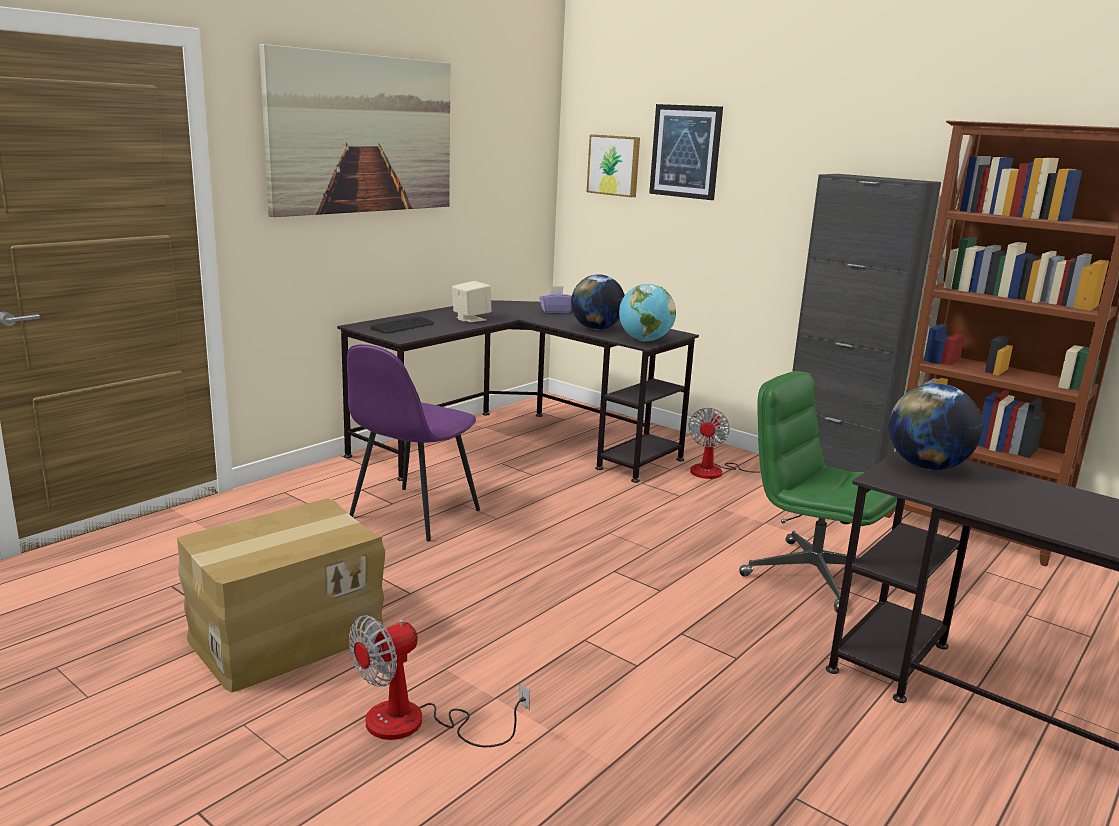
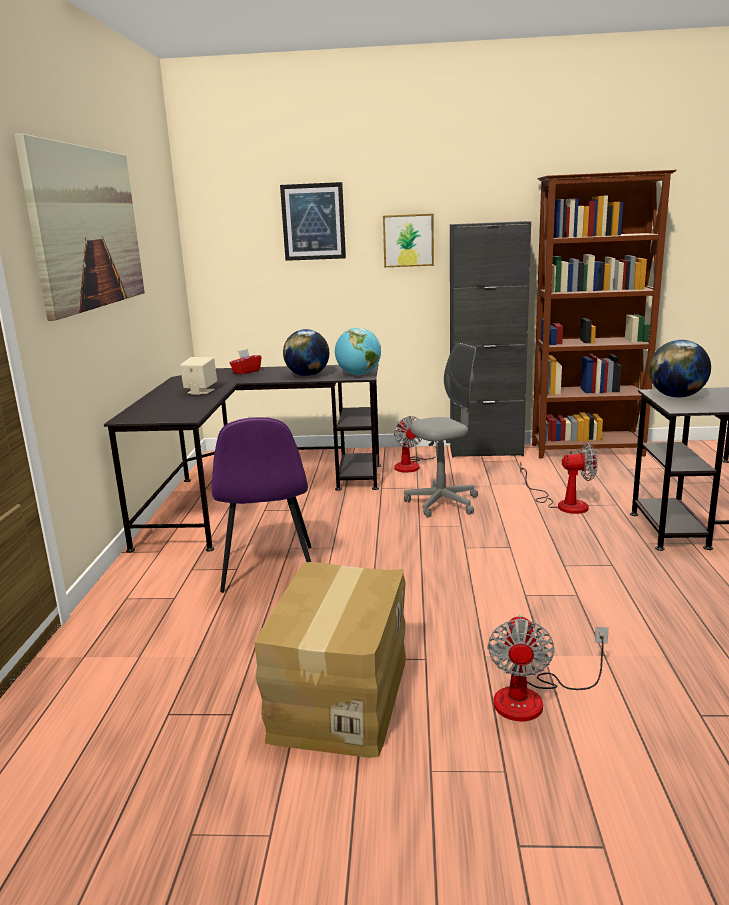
camera: 35 degrees left, 0 degrees up
keyboard [371,316,434,334] -> none
purple tissue box [539,286,572,313] -> red tissue box [230,349,262,374]
picture [587,134,640,197] -> picture moved to [383,214,434,267]
green office chair [739,371,898,613] -> fan [520,443,598,514]
none -> grey office chair [404,343,478,517]

